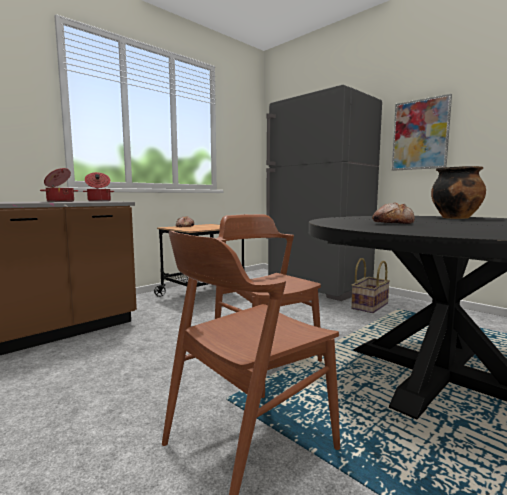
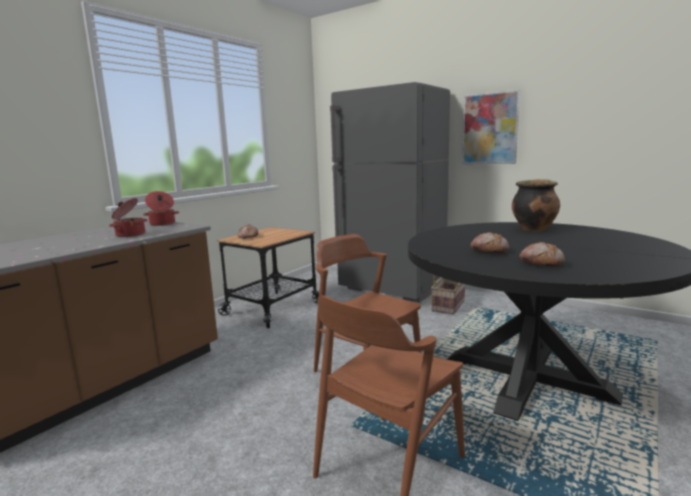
camera: 10 degrees left, 5 degrees up
none -> bread [519,242,565,266]

